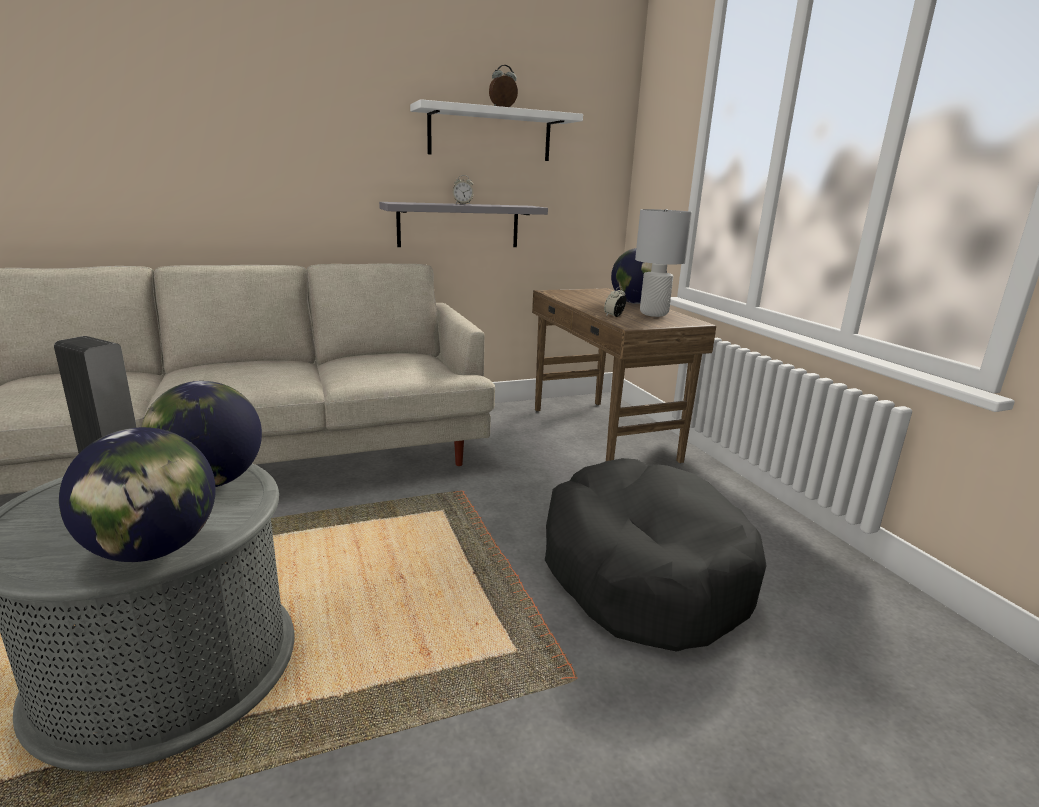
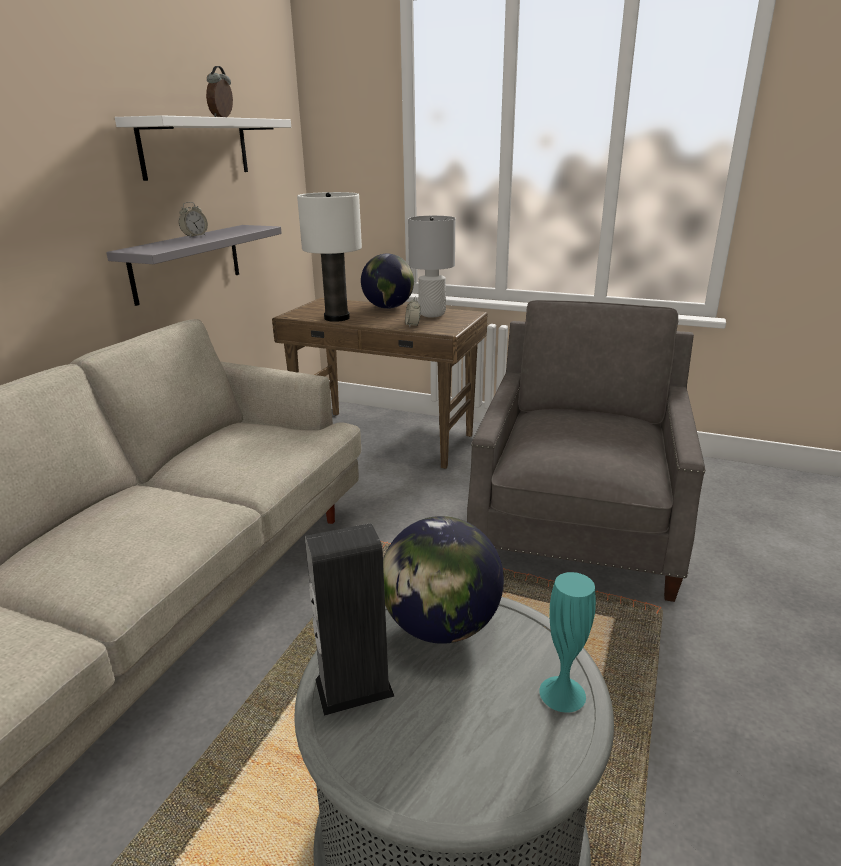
camera: 45 degrees left, 5 degrees up
globe [59,427,216,562] -> turquoise vase [539,572,596,713]
black dog bed [545,458,767,652] -> grey armchair [467,300,706,602]
none -> white table lamp [297,192,362,322]

